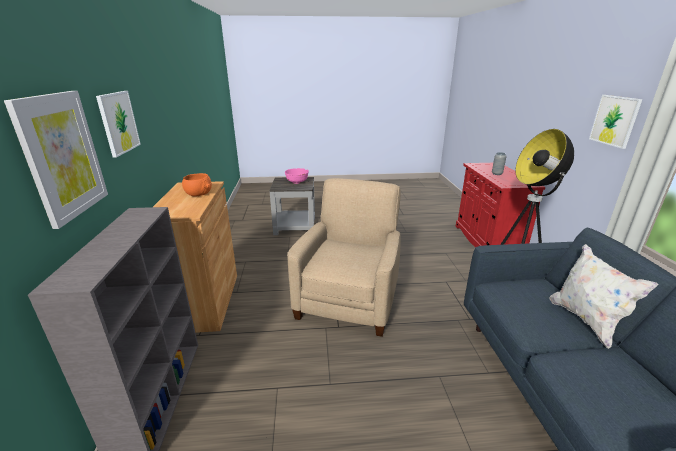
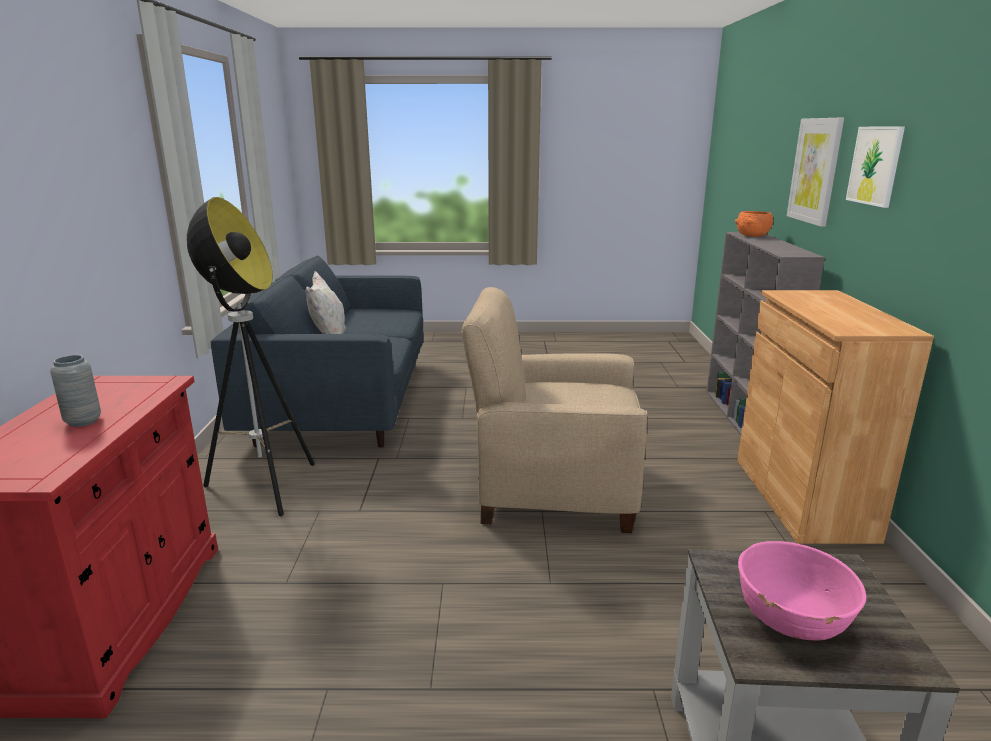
camera: 175 degrees left, 5 degrees down
orange bowl [182,173,212,197] -> orange bowl moved to [735,211,773,237]
beige armchair [287,178,401,337] -> beige armchair turned 75 degrees clockwise [462,287,647,533]
picture [589,95,642,149] -> none

